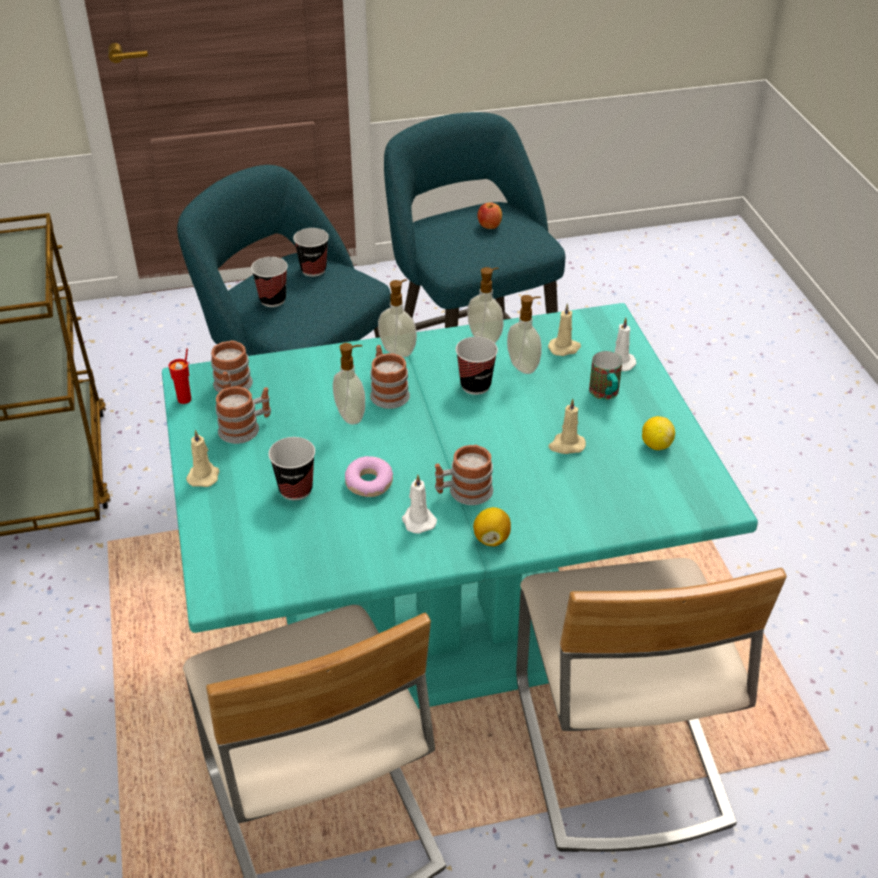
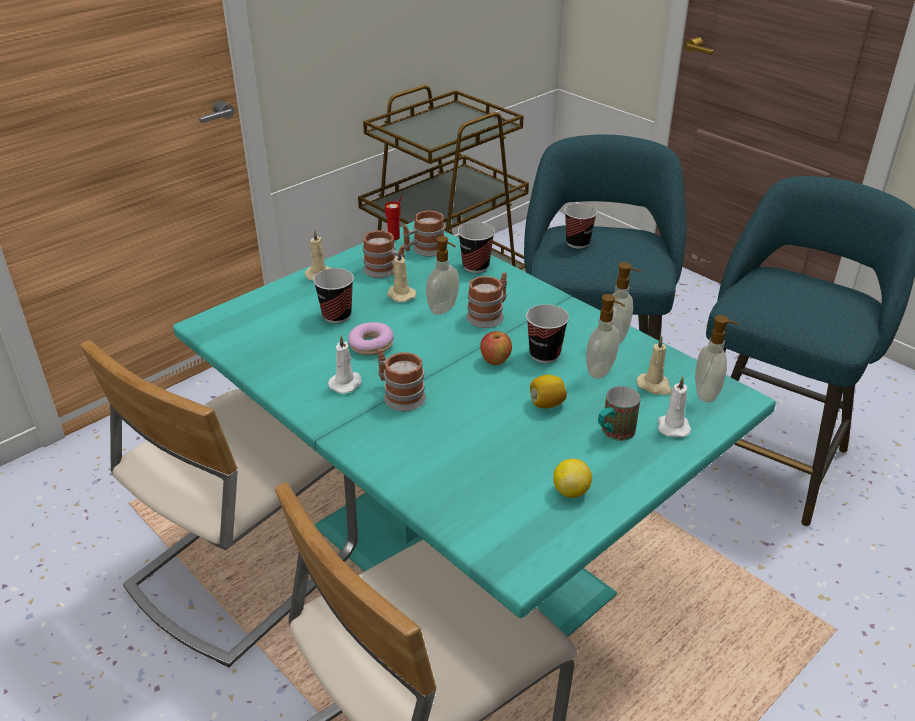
camera: 60 degrees right, 5 degrees down
cup [293,228,329,277] -> cup moved to [458,222,495,273]
soap dispenser [378,279,417,357] -> soap dispenser moved to [695,315,740,402]
lemon [473,507,511,546] -> lemon moved to [530,375,567,409]
apple [478,202,502,229] -> apple moved to [480,331,512,365]
beige candle [548,398,586,454] -> beige candle moved to [387,249,416,302]

